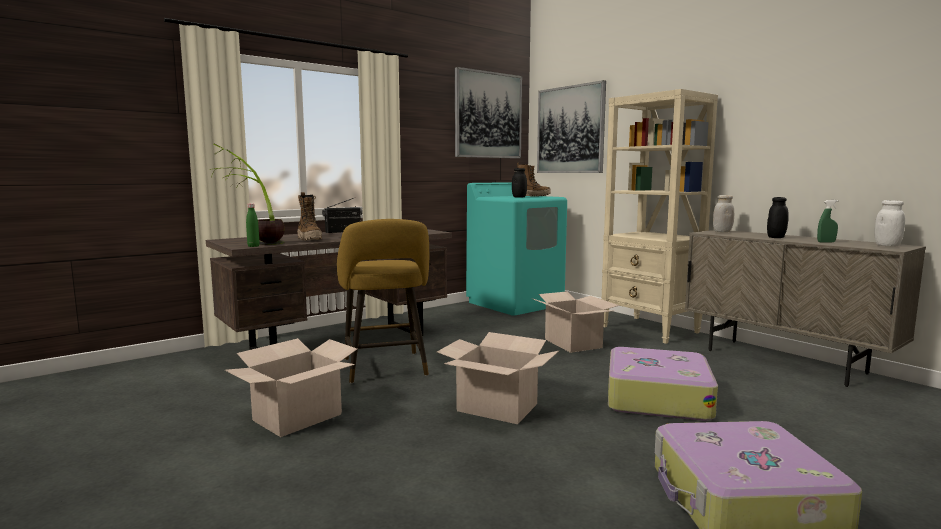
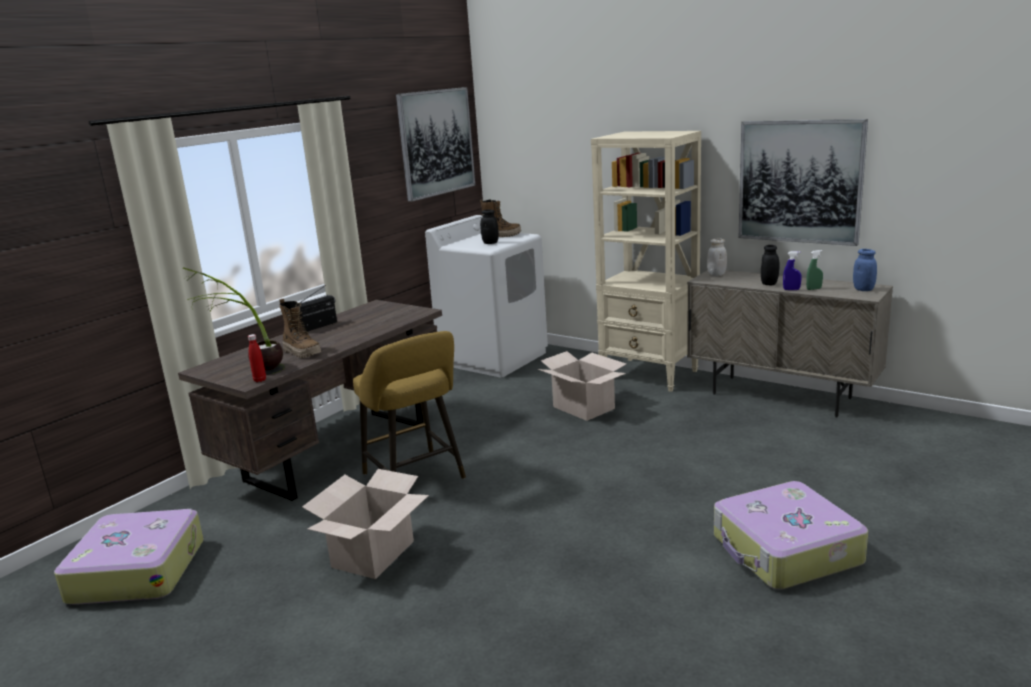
camera: 15 degrees left, 10 degrees up
green bottle [246,203,260,247] -> red bottle [248,334,266,382]
cardboard box [437,332,559,424] -> none
turquoise washing machine [466,182,567,316] -> white washing machine [425,215,548,378]
picture [537,80,606,173] -> picture moved to [739,119,868,246]
suitcase [608,347,718,421] -> suitcase moved to [54,509,204,605]
white jar [874,200,905,247] -> blue jar [853,249,877,291]
none -> blue spray bottle [783,251,802,290]

